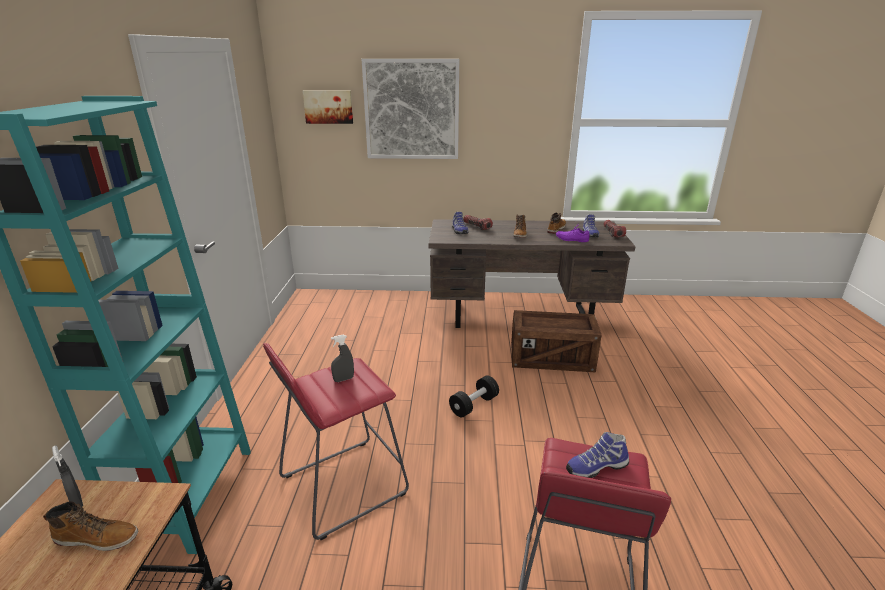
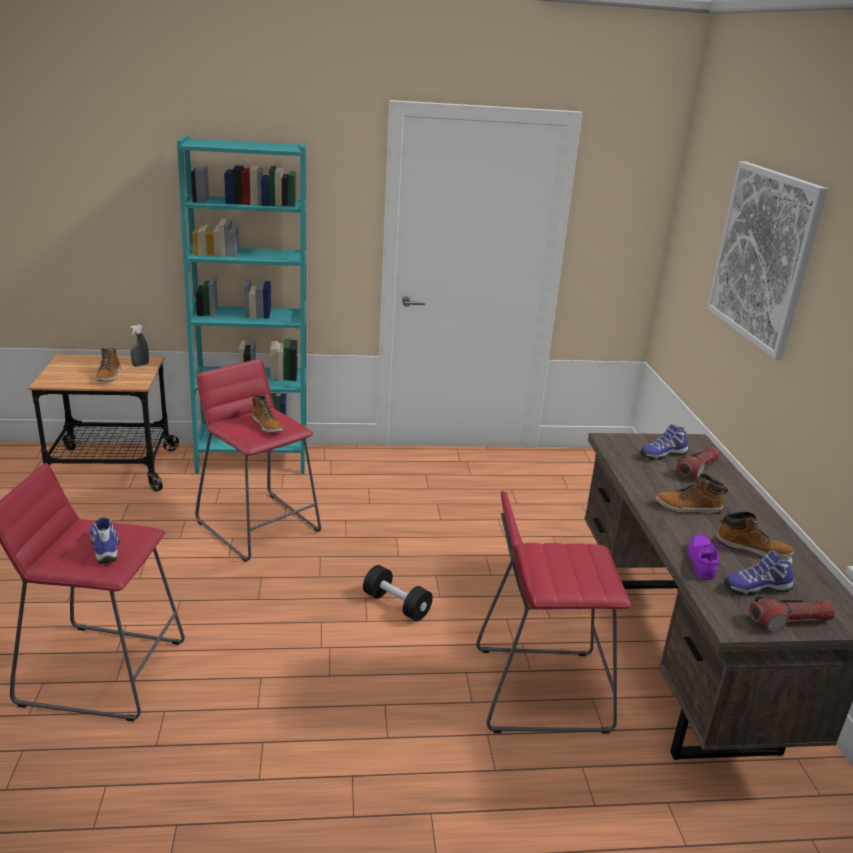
camera: 80 degrees right, 0 degrees up
picture [303,90,353,124] -> none
grey spray bottle [331,335,354,382] -> boot [252,395,283,433]
crate [511,310,602,372] -> red stool [476,490,631,734]

